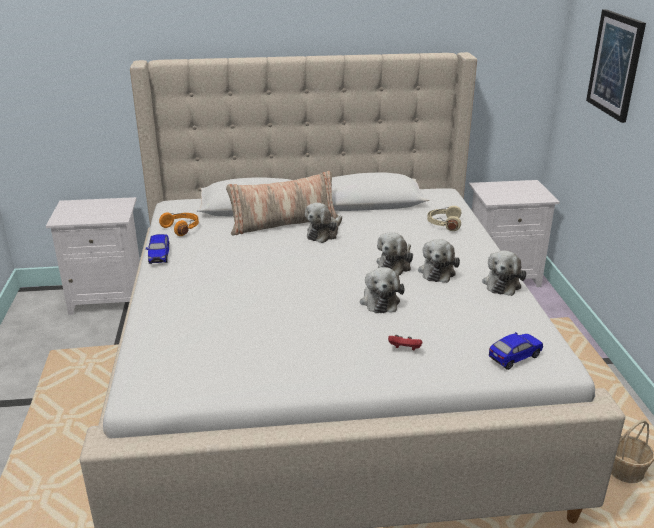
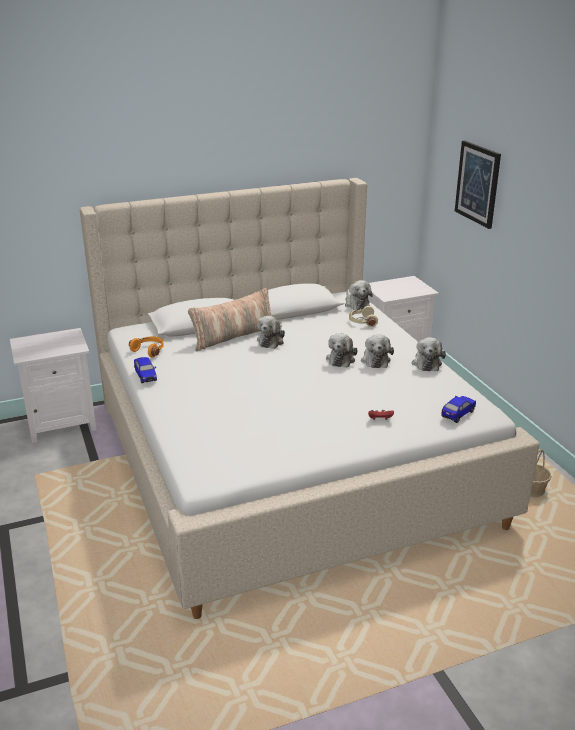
camera: 15 degrees left, 0 degrees up
plush toy [360,267,405,313] -> plush toy moved to [345,280,373,310]

